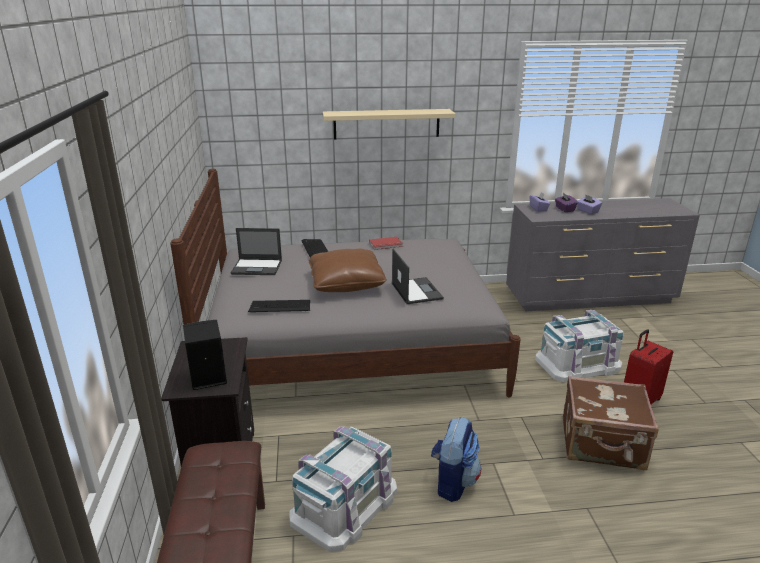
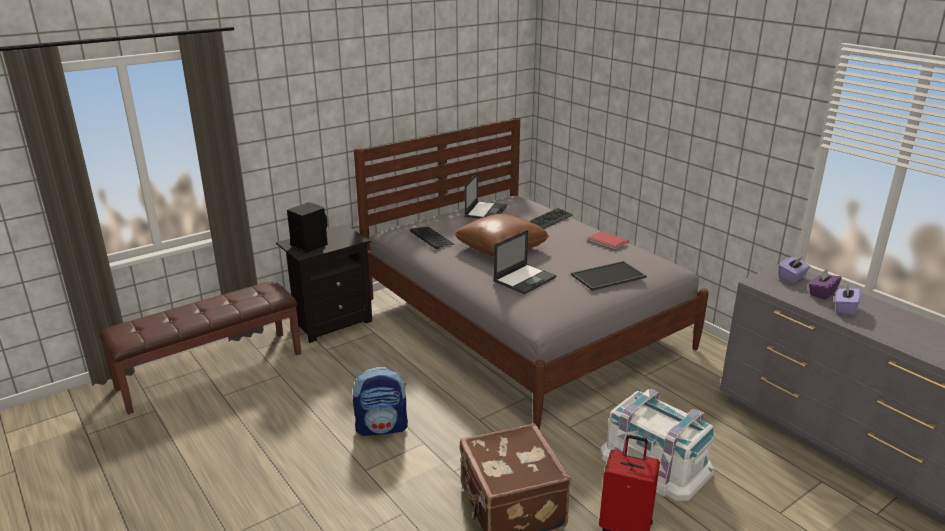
camera: 60 degrees right, 0 degrees up
laptop [231,228,282,275] -> laptop turned 135 degrees counterclockwise [464,172,507,219]
white storage box [289,426,397,552] -> none
beige shelf [323,109,455,139] -> none
none -> tray [571,261,647,291]

